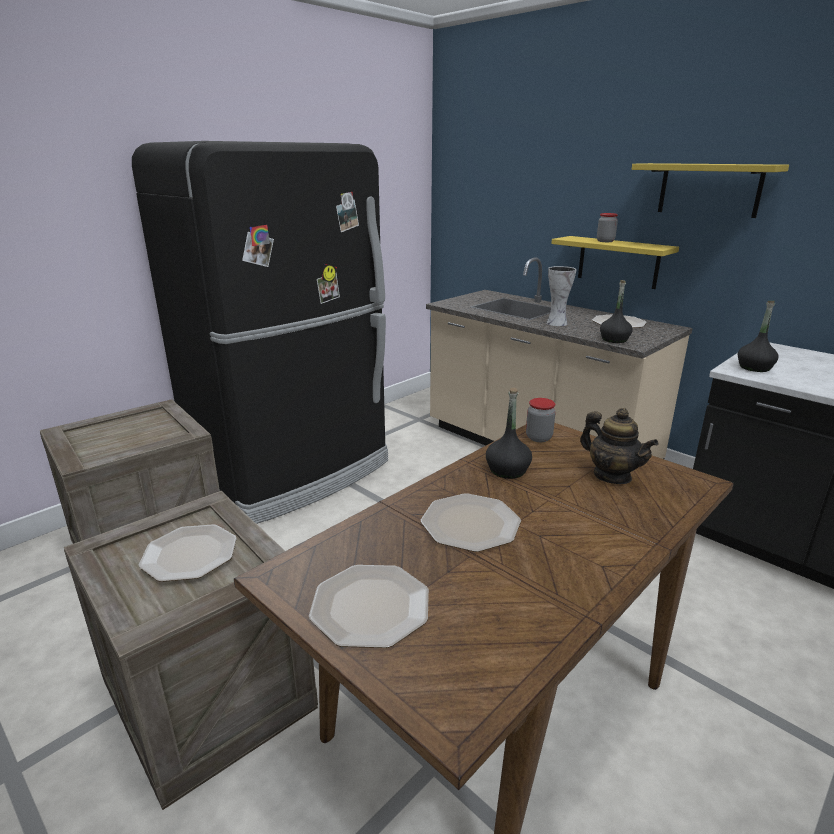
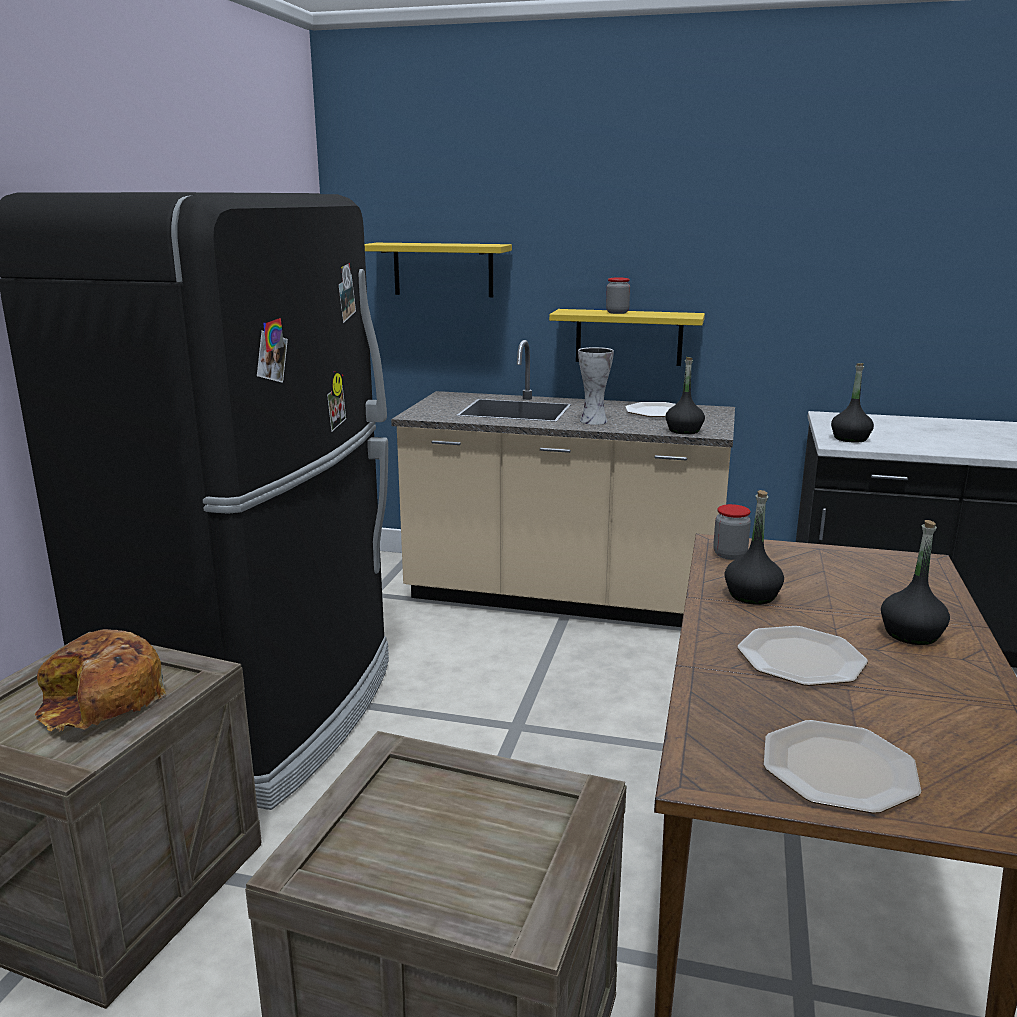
camera: 30 degrees left, 5 degrees down
plate [139,524,237,582] -> none
teapot [580,408,659,484] -> none
yellow shelf [631,163,789,218] -> yellow shelf moved to [365,243,512,297]
none -> bread [34,629,166,731]
none -> black bottle [881,520,950,645]

